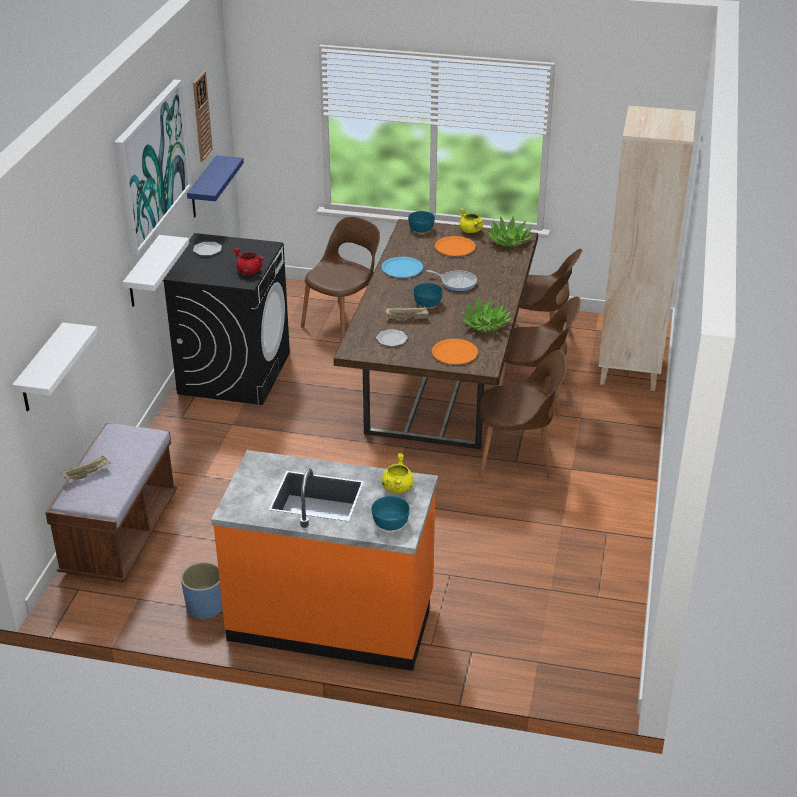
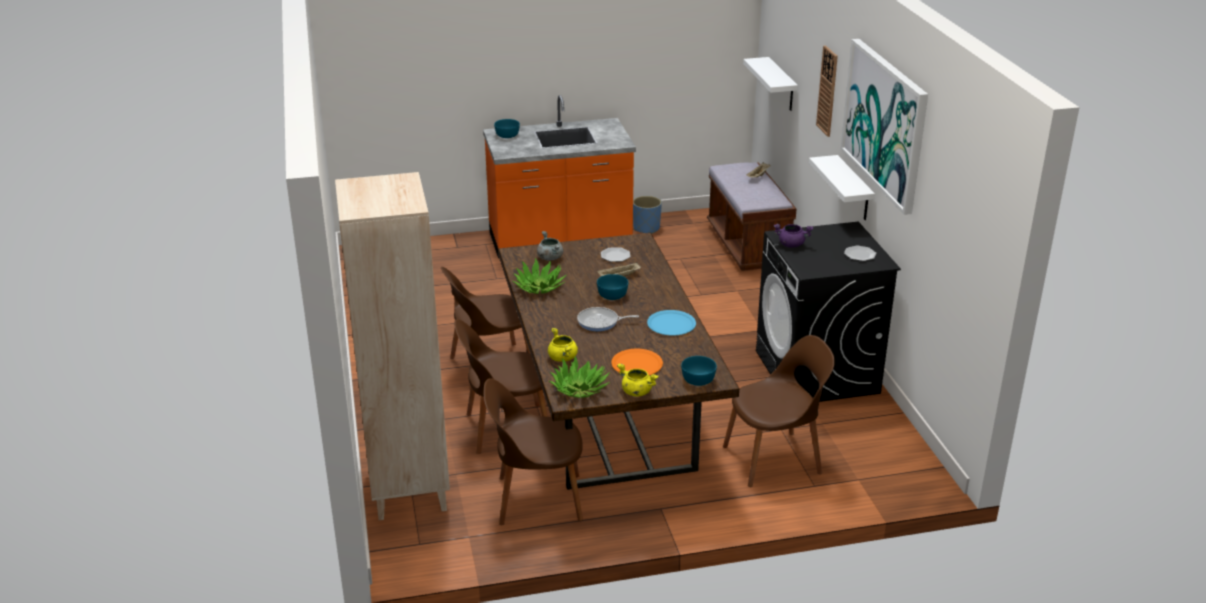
camera: 155 degrees right, 5 degrees down
blue shelf [187,155,244,218] -> none
wall clock [193,71,213,162] -> wall clock moved to [816,46,838,137]
red cooking pot [233,248,264,274] -> purple cooking pot [774,224,813,248]
brown chair [301,217,380,341] -> brown chair turned 120 degrees counterclockwise [723,335,835,487]
yellow cooking pot [382,453,414,493] -> yellow cooking pot moved to [548,328,578,362]
orange plate [432,339,478,364] -> grey cooking pot [537,231,563,261]

